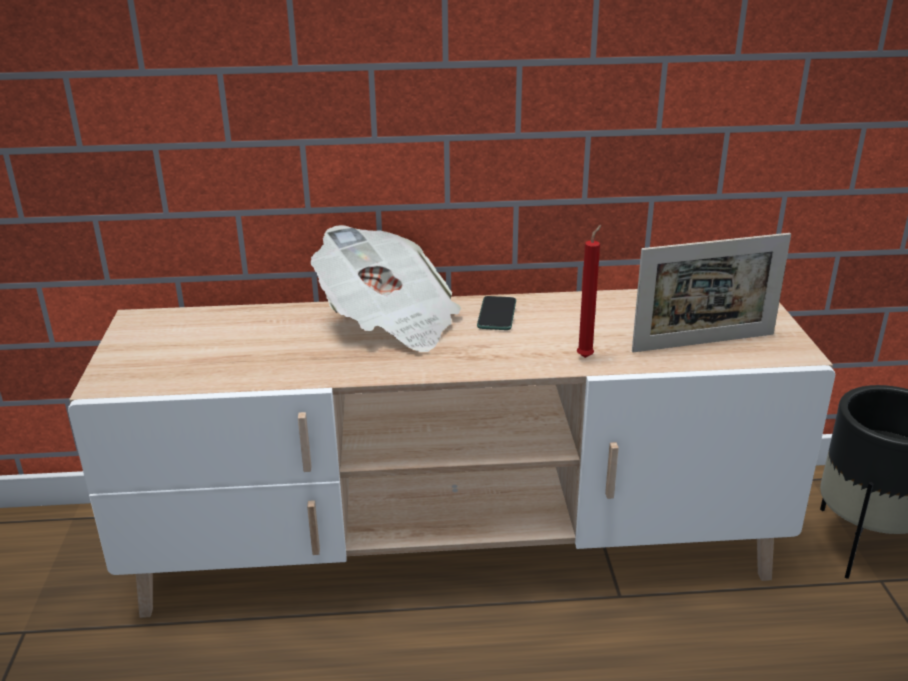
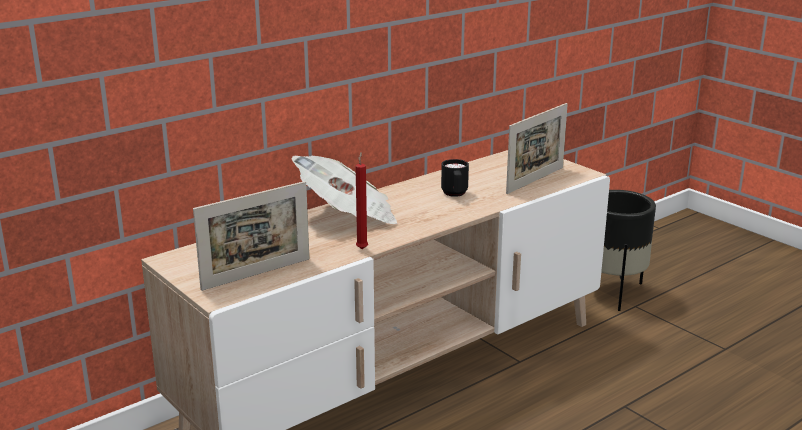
camera: 35 degrees left, 5 degrees down
phone [477,296,516,330] -> none
red candle [577,225,601,358] -> red candle moved to [355,152,368,249]
none -> picture frame [193,181,310,291]
none -> black mug [441,159,469,197]

